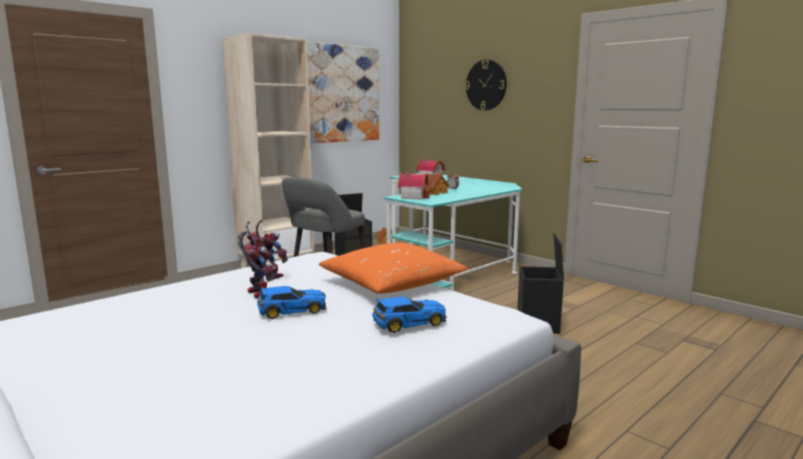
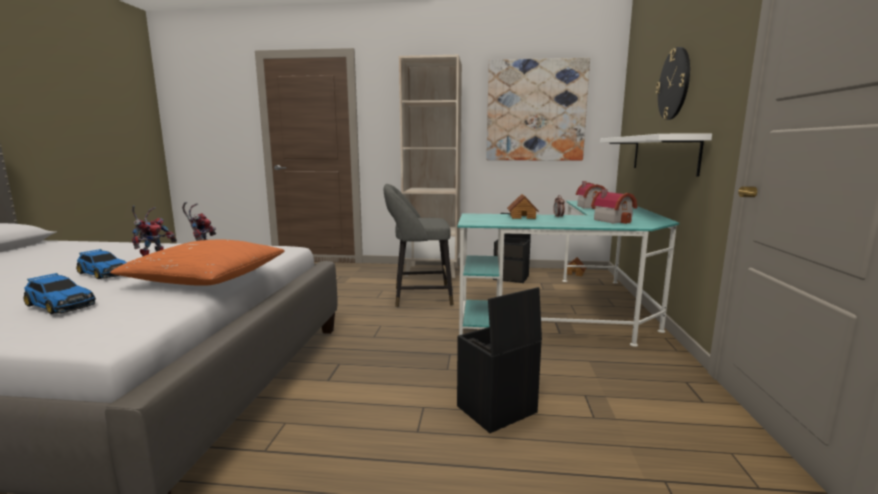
camera: 50 degrees right, 0 degrees up
toy house [398,172,429,200] -> toy house moved to [591,189,637,224]
none -> white shelf [600,133,712,177]

